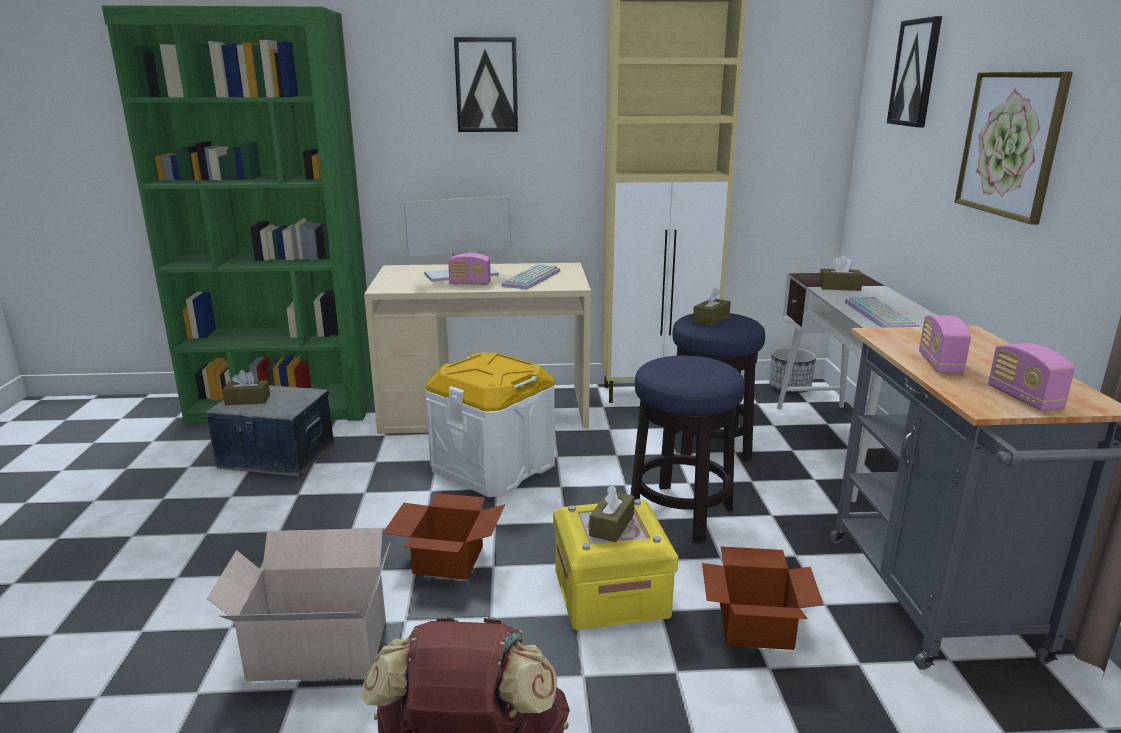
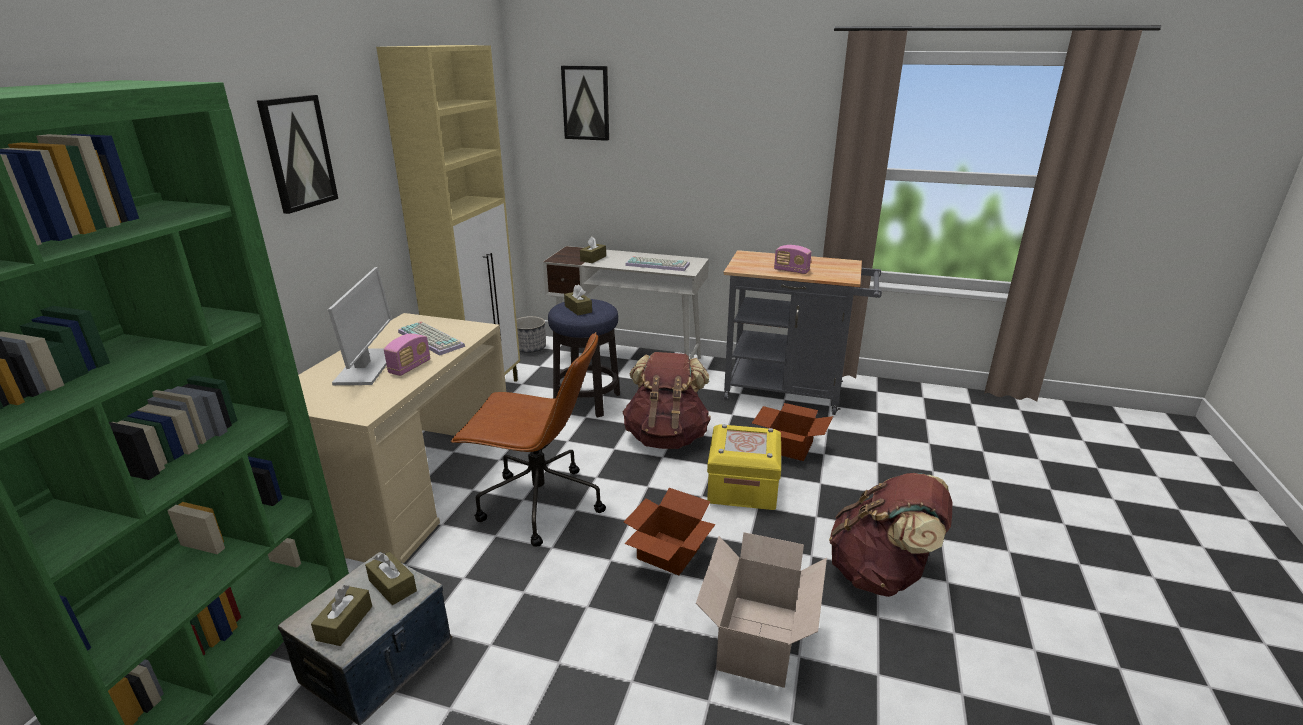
camera: 70 degrees left, 5 degrees up
white storage box [426,352,555,497] -> brown office chair [450,332,606,547]
brown tissue box [589,484,635,542] -> brown tissue box moved to [365,552,417,605]
stool [630,355,745,543] -> brown backpack [623,352,711,449]
picture [955,72,1073,225] -> none
radio [988,343,1075,411] -> none

